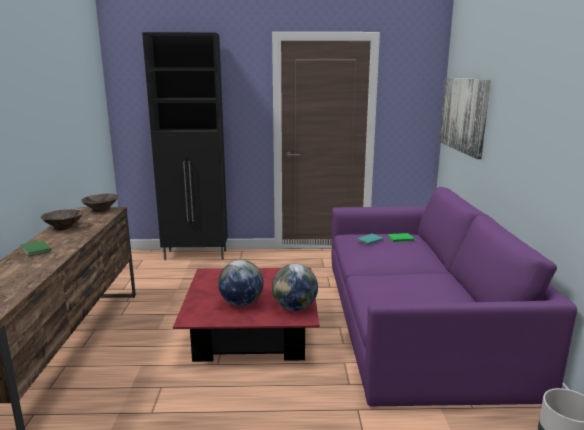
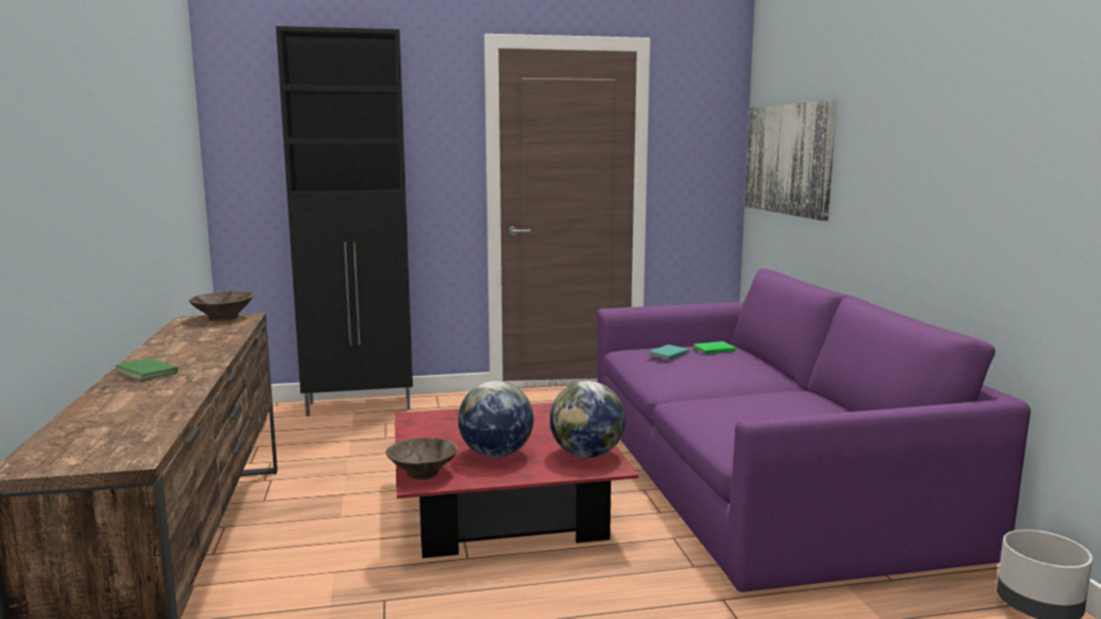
camera: 10 degrees left, 5 degrees down
brown bowl [41,209,83,230] -> brown bowl moved to [386,438,458,480]

